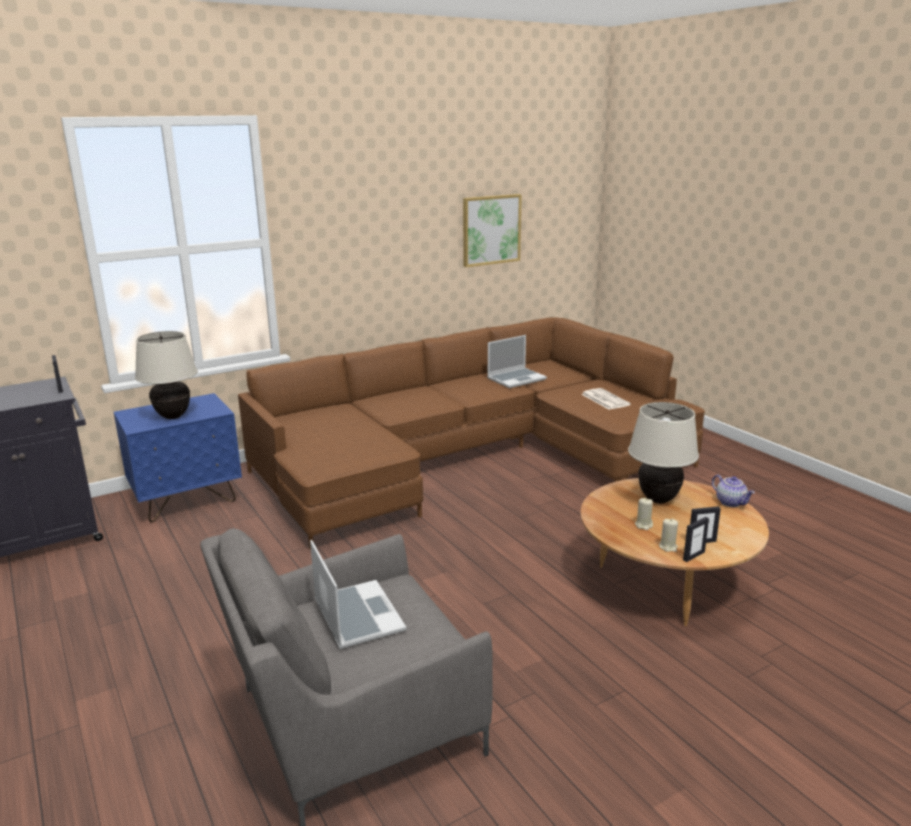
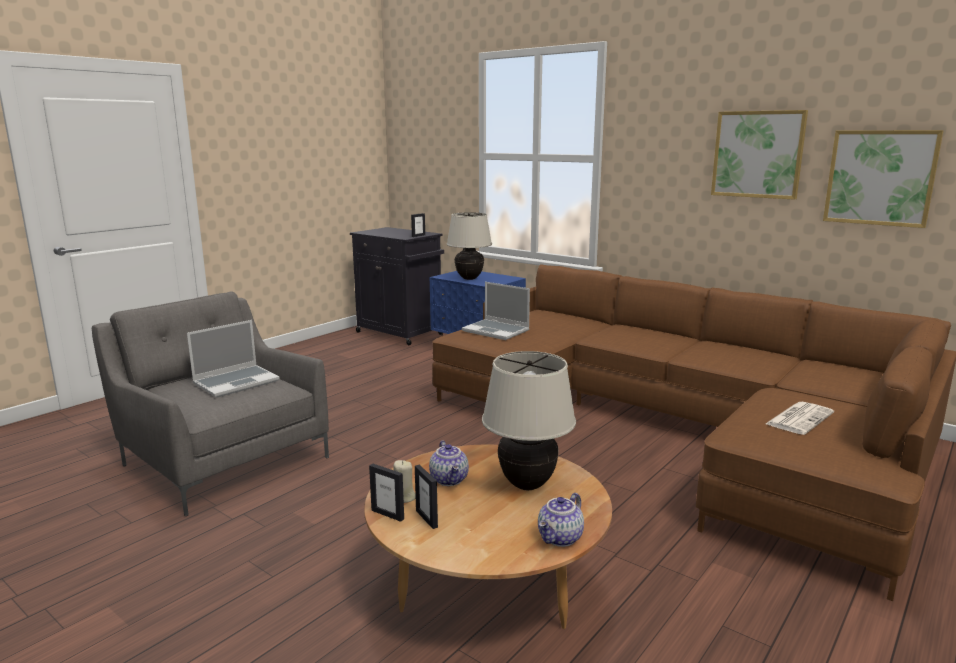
camera: 70 degrees right, 5 degrees down
laptop [487,335,547,388] -> laptop moved to [462,282,530,340]
beige candle [635,498,653,530] -> teapot [429,441,469,486]
none -> picture [711,110,808,200]

